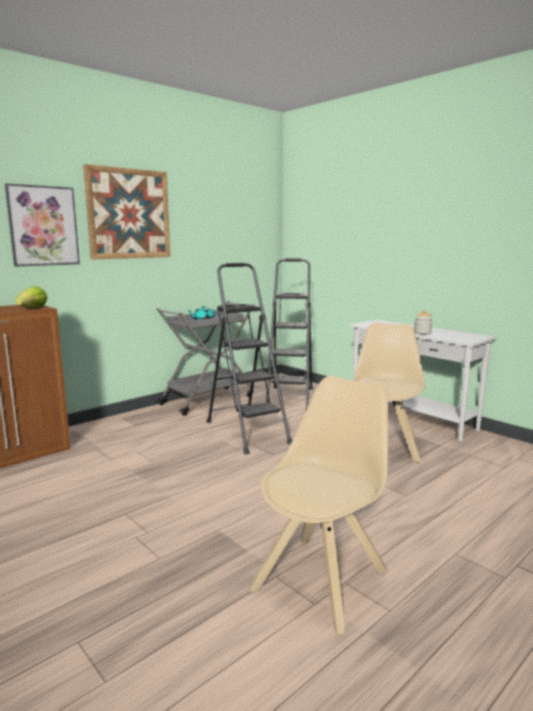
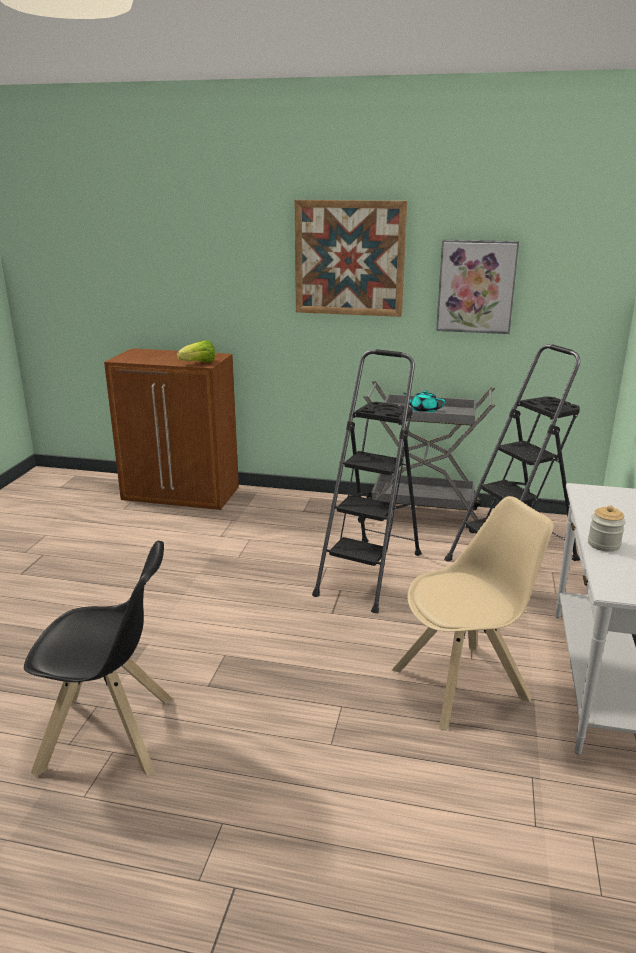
camera: 55 degrees right, 10 degrees up
picture [5,183,80,266] -> picture moved to [436,240,519,334]
beige chair [249,376,388,635] -> black chair [24,541,173,776]

